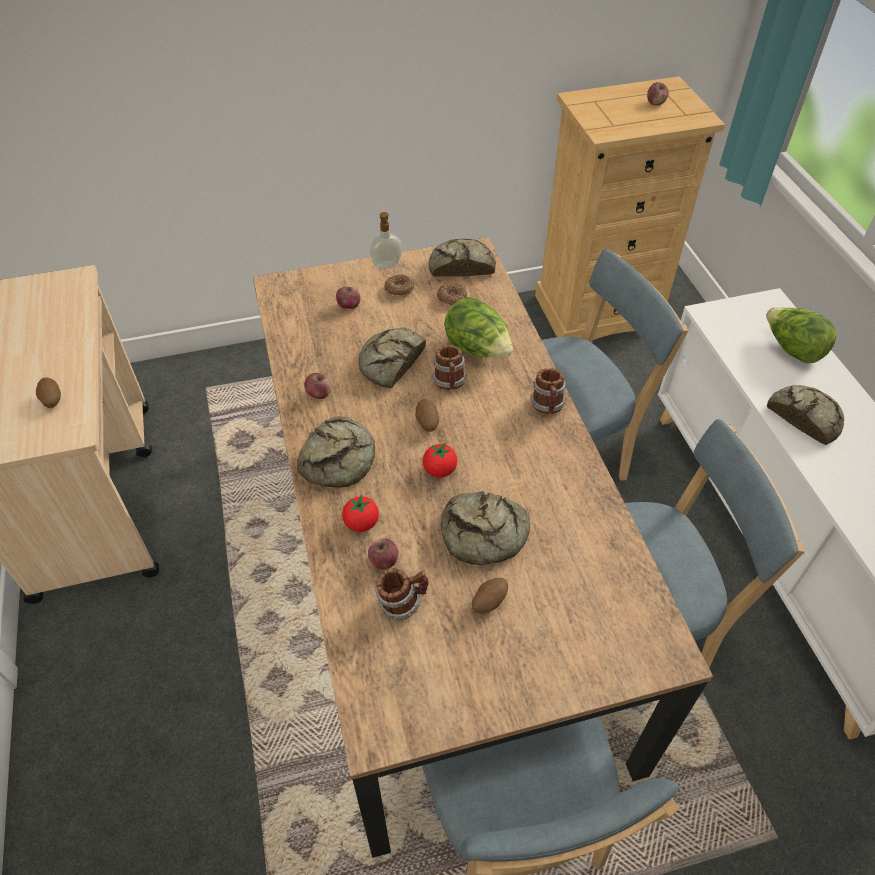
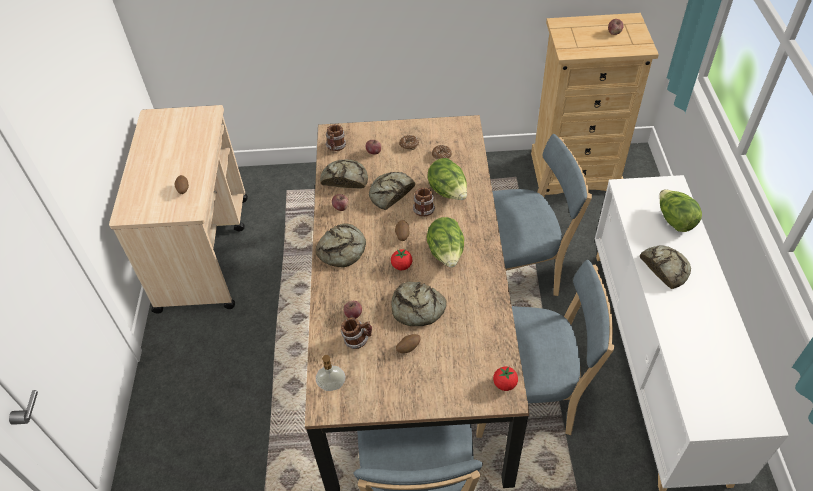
camera: 15 degrees right, 0 degrees up
tomato [342,495,379,532] -> tomato moved to [493,366,518,391]
soap dispenser [370,212,402,269] -> soap dispenser moved to [316,355,345,391]
bread [429,239,496,277] -> bread moved to [320,160,368,188]
mug [530,368,566,414] -> mug moved to [326,125,346,151]
none -> lettuce [426,217,464,267]

